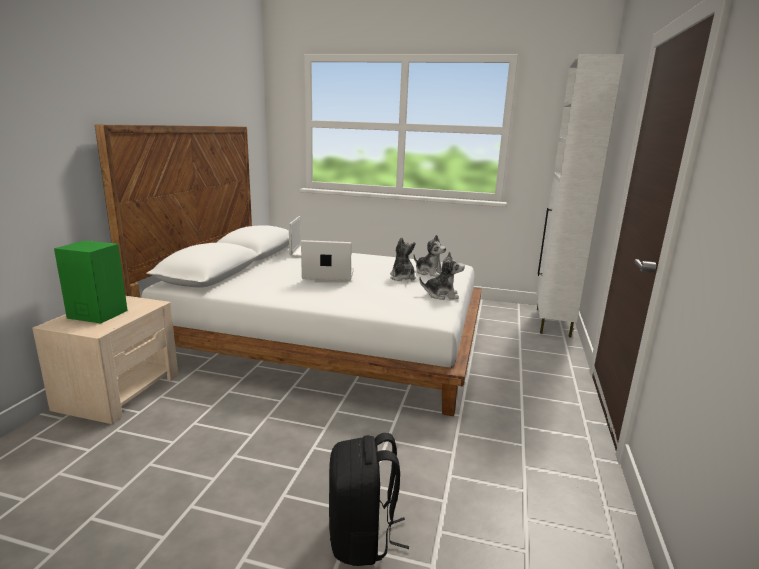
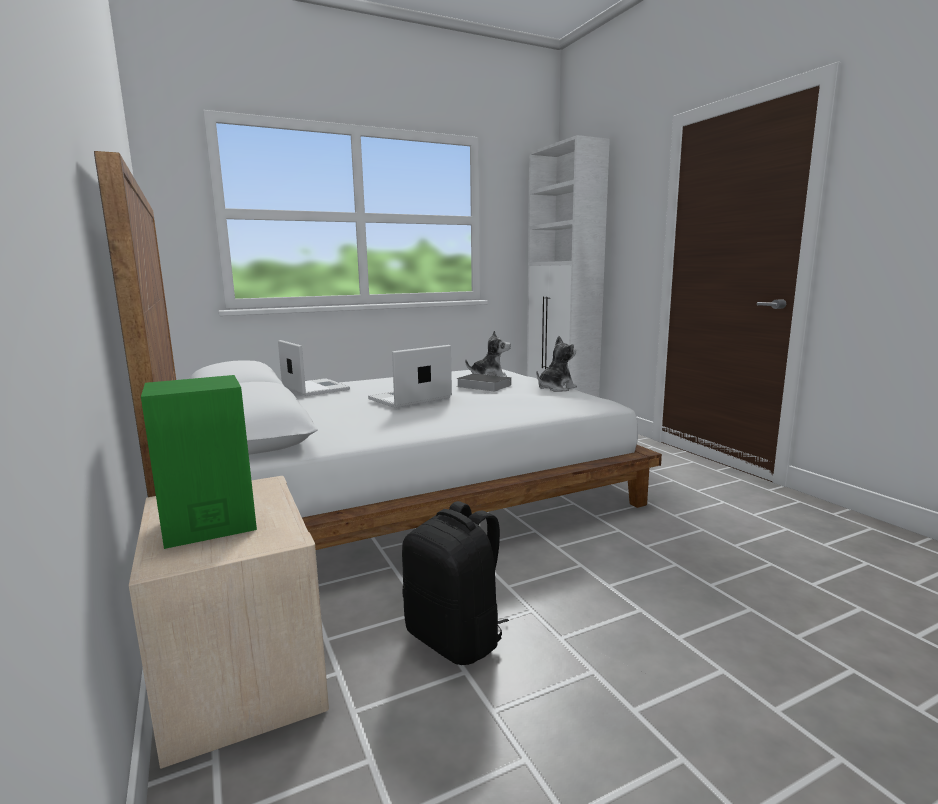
camera: 40 degrees left, 5 degrees down
black backpack [329,433,409,566] -> black backpack moved to [402,501,509,665]
plush toy [390,237,416,281] -> book [456,374,511,391]

